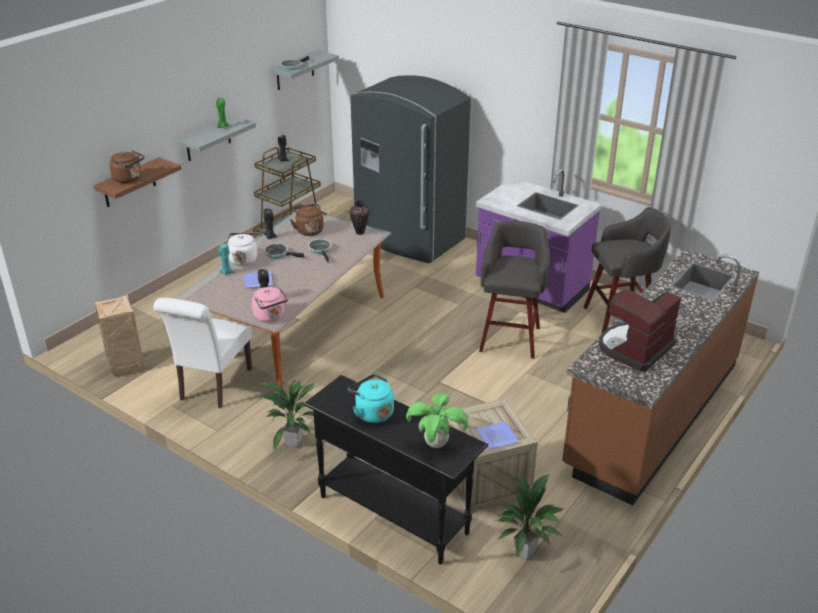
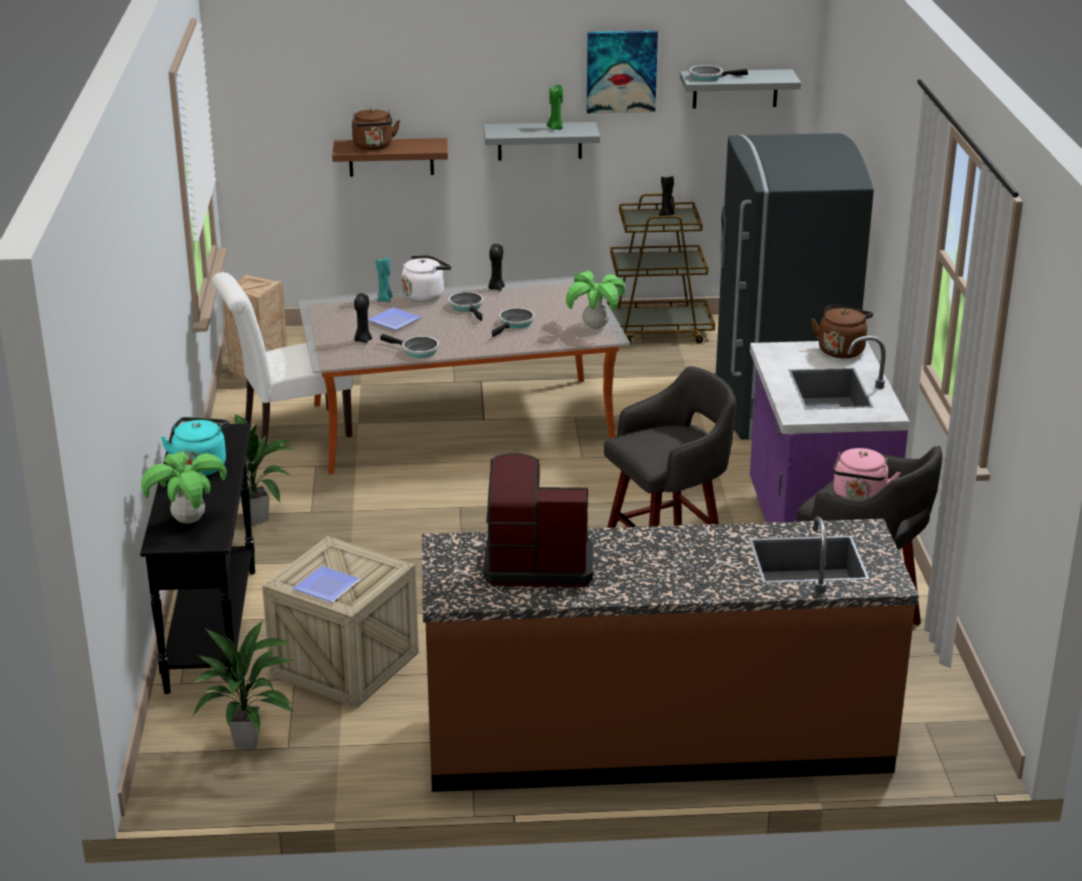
camera: 50 degrees right, 5 degrees down
pink kettle [252,287,289,322] -> pink kettle moved to [833,448,900,499]
brown kettle [290,204,324,236] -> brown kettle moved to [811,305,873,358]
vase [350,200,369,235] -> potted plant [566,271,625,329]
none -> frying pan [380,334,439,358]
none -> picture [587,31,658,113]

